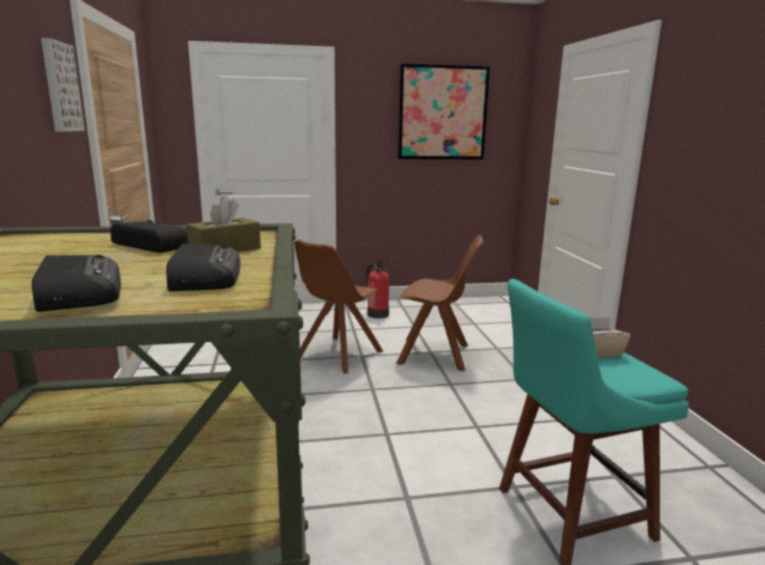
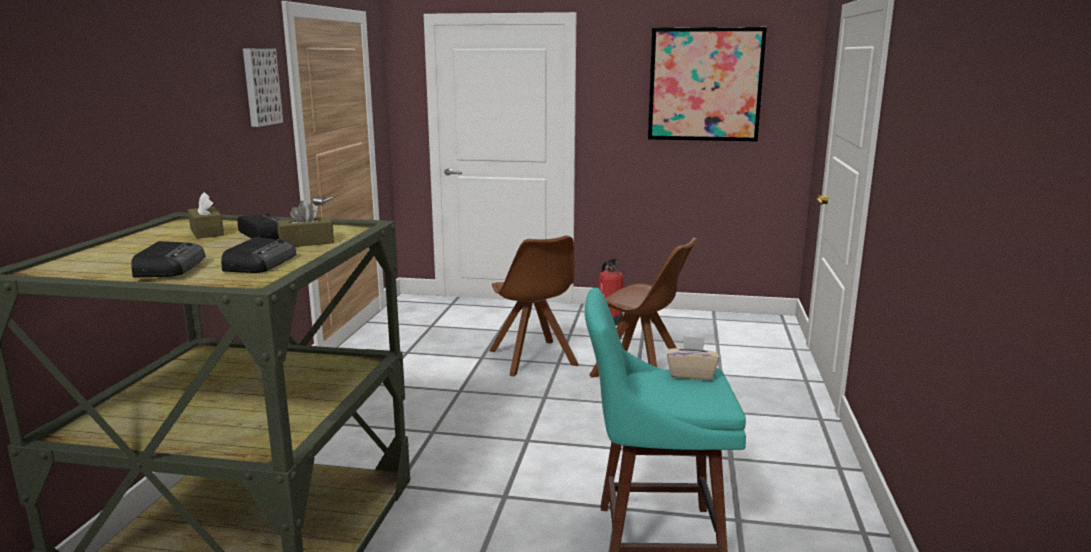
camera: 20 degrees right, 0 degrees up
brown chair [294,239,383,374] -> brown chair turned 75 degrees counterclockwise [489,235,578,377]
none -> brown tissue box [188,192,224,239]

